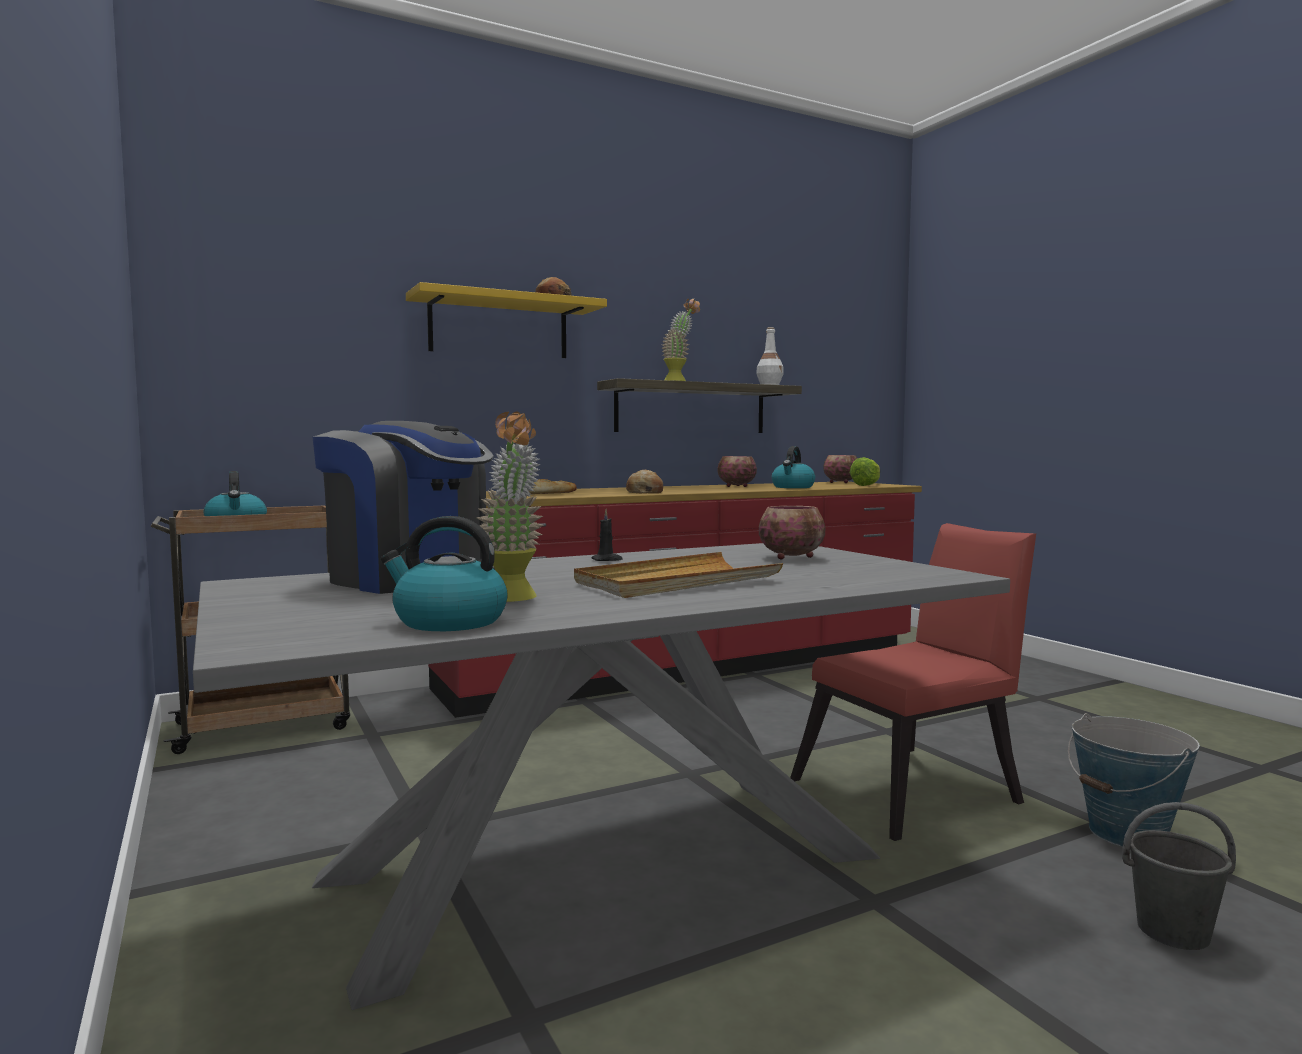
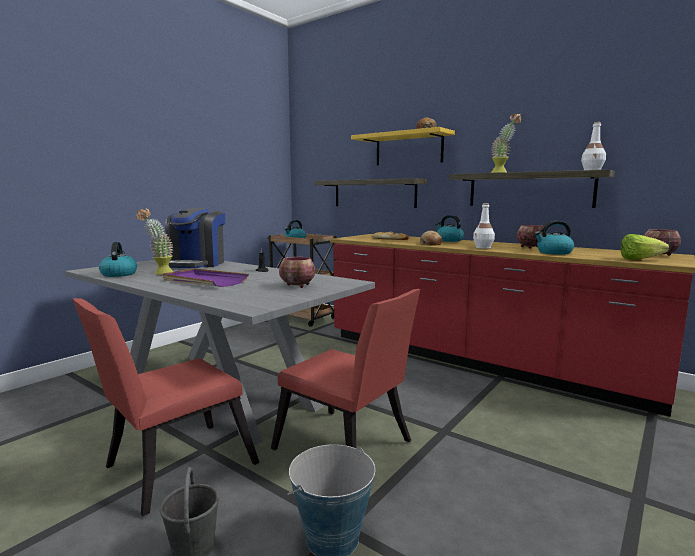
camera: 65 degrees right, 5 degrees up
beige tray [574,552,783,598] -> purple tray [163,268,249,287]
none -> red chair [73,298,259,516]
none -> shelf [314,178,427,208]
none -> kettle [436,215,464,242]
none -> white bottle [473,203,495,249]

